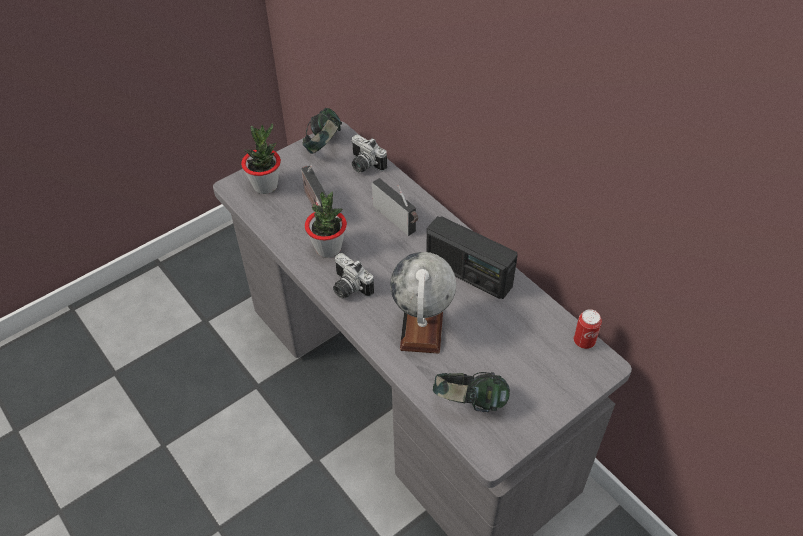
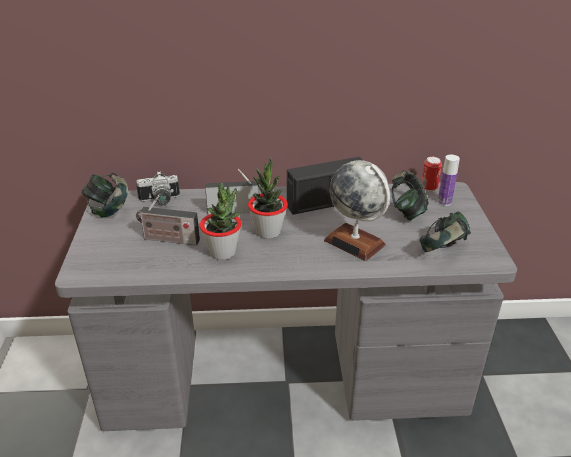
camera: 55 degrees left, 15 degrees down
potted plant [241,123,281,194] -> potted plant moved to [248,157,288,239]
camera [333,253,374,299] -> none
none -> headphones [392,170,429,221]
none -> bottle [438,155,460,206]

